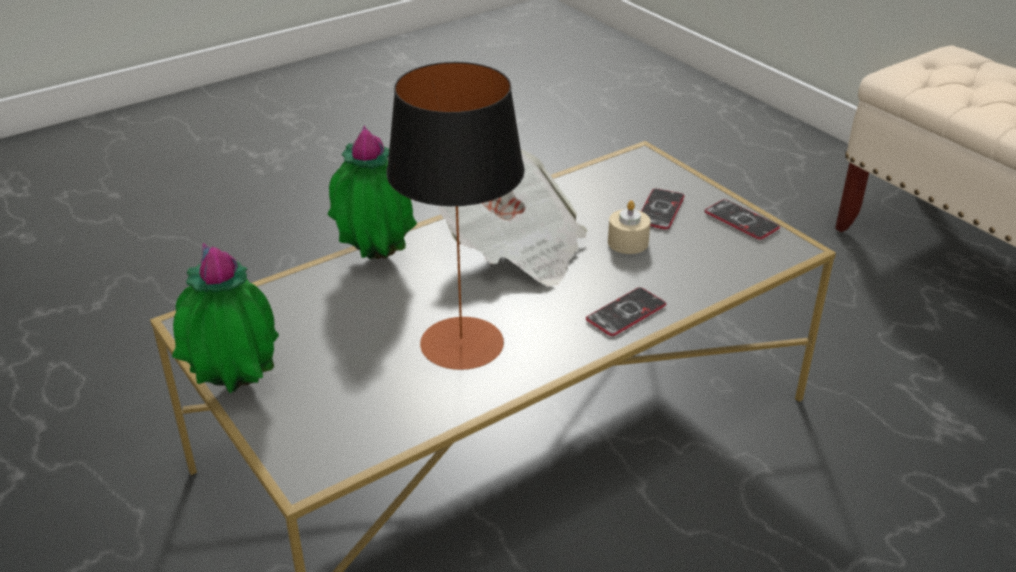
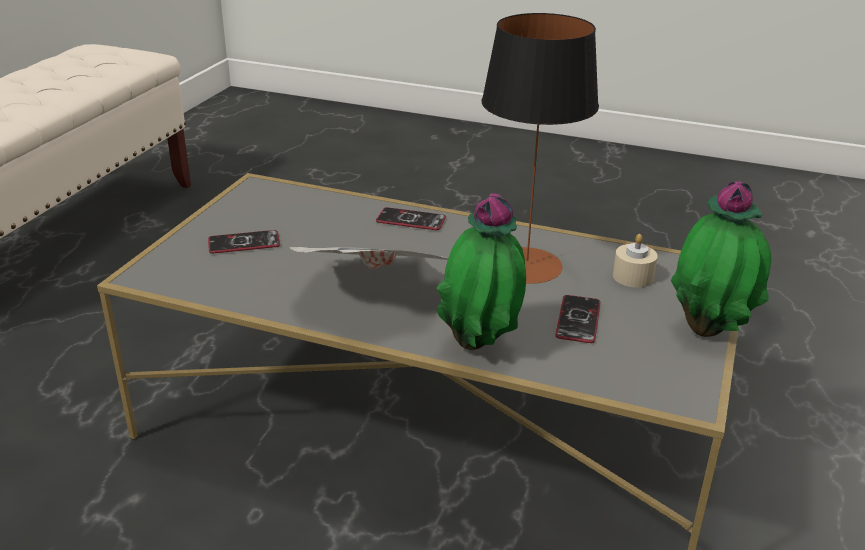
camera: 125 degrees left, 5 degrees down
beige candle [608,200,651,254] -> beige candle moved to [613,234,658,288]
phone [705,199,780,240] -> phone moved to [555,295,600,343]

